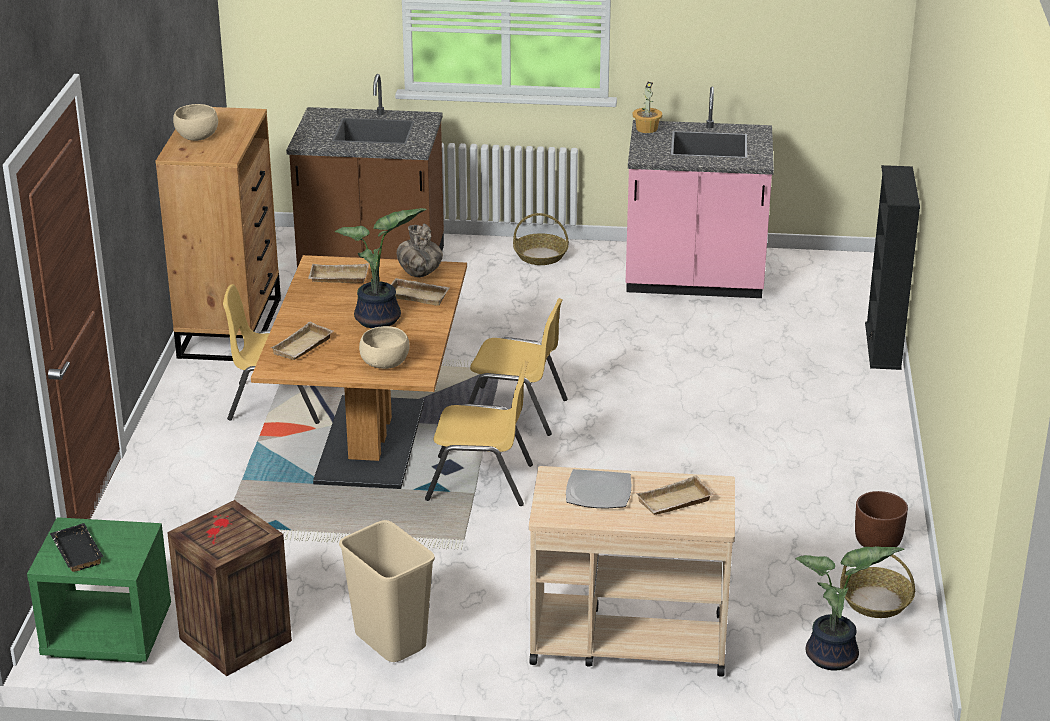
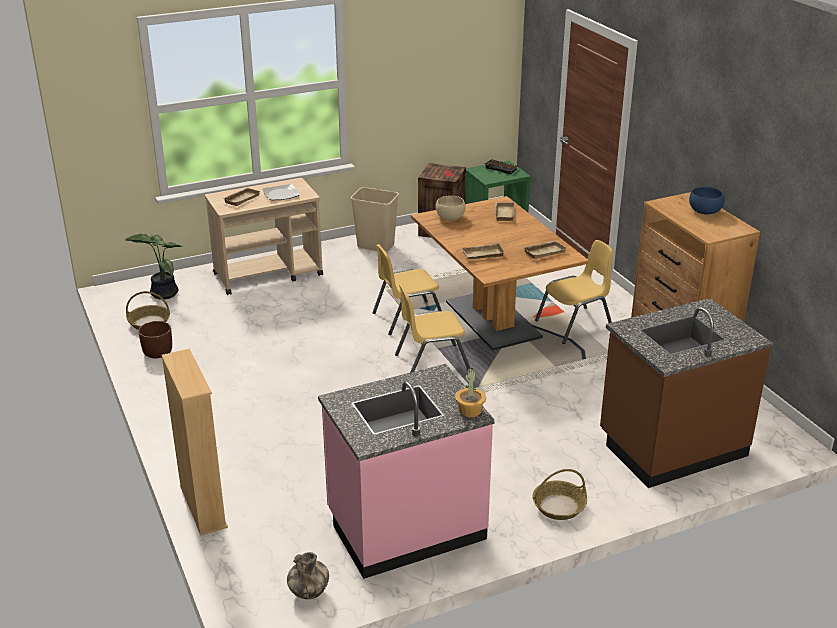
camera: 150 degrees right, 0 degrees up
beige bowl [173,104,218,141] -> blue bowl [689,187,725,214]
potted plant [335,208,427,328] -> none
vase [397,223,443,277] -> vase moved to [287,552,329,599]
black bookcase [865,165,920,370] -> beige bookcase [161,349,228,535]

